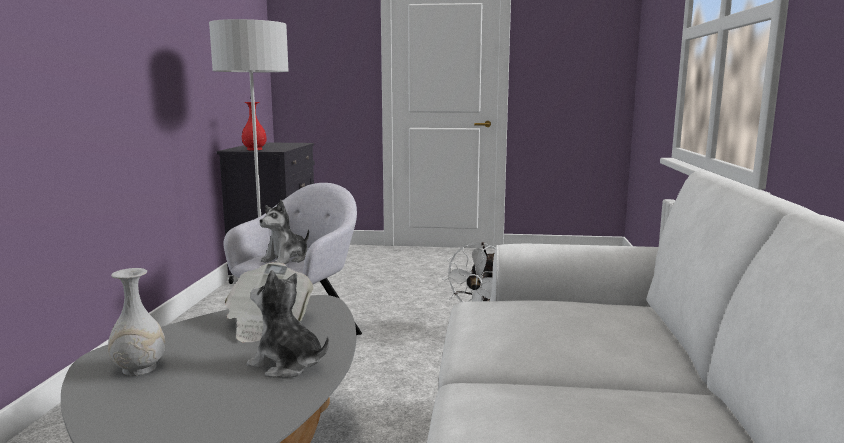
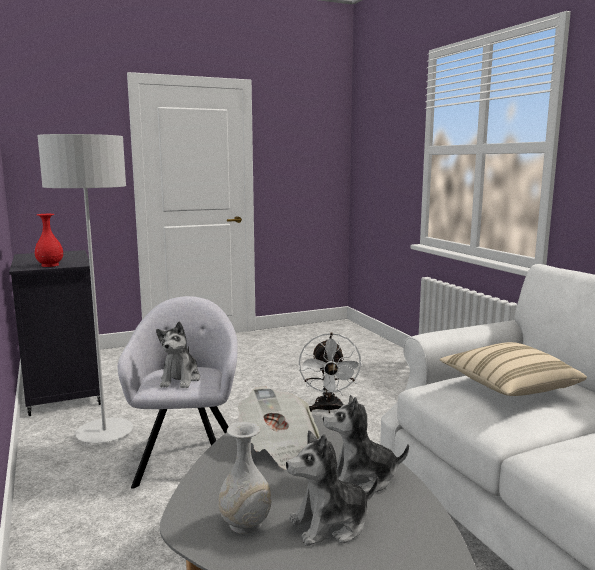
camera: 30 degrees left, 0 degrees up
none -> plush toy [286,430,378,546]
none -> beige pillow [440,342,587,396]

